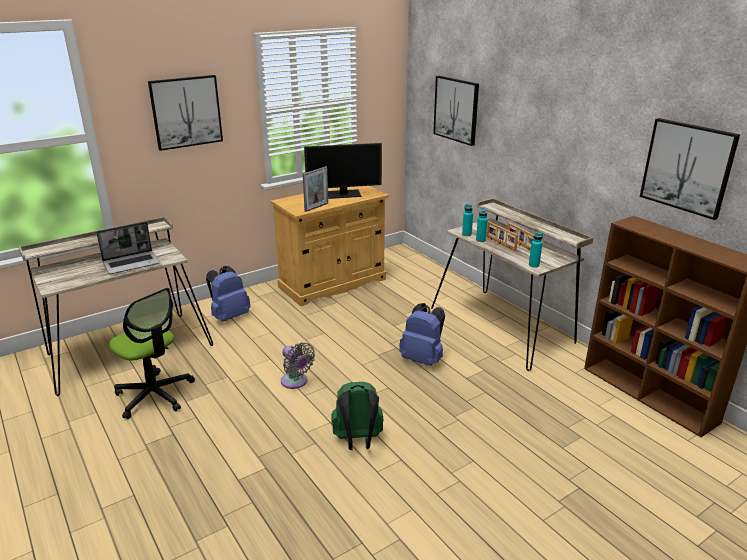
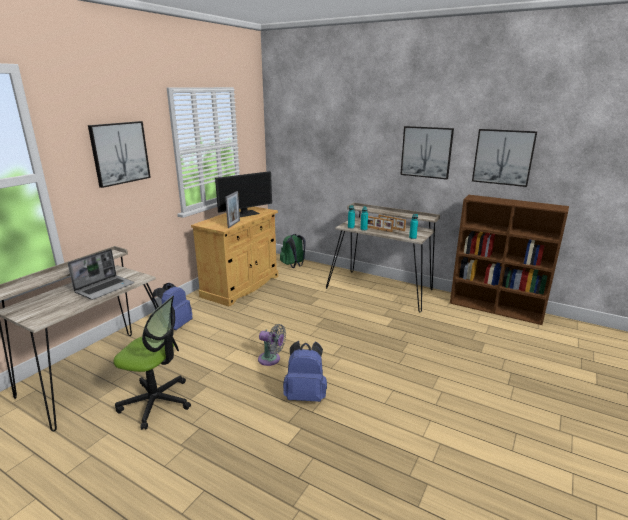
camera: 25 degrees left, 5 degrees down
green backpack [331,382,383,450] -> green backpack moved to [280,234,306,268]
blue backpack [399,303,445,366] -> blue backpack moved to [283,341,327,402]
picture [433,76,479,146] -> picture moved to [400,126,454,179]

